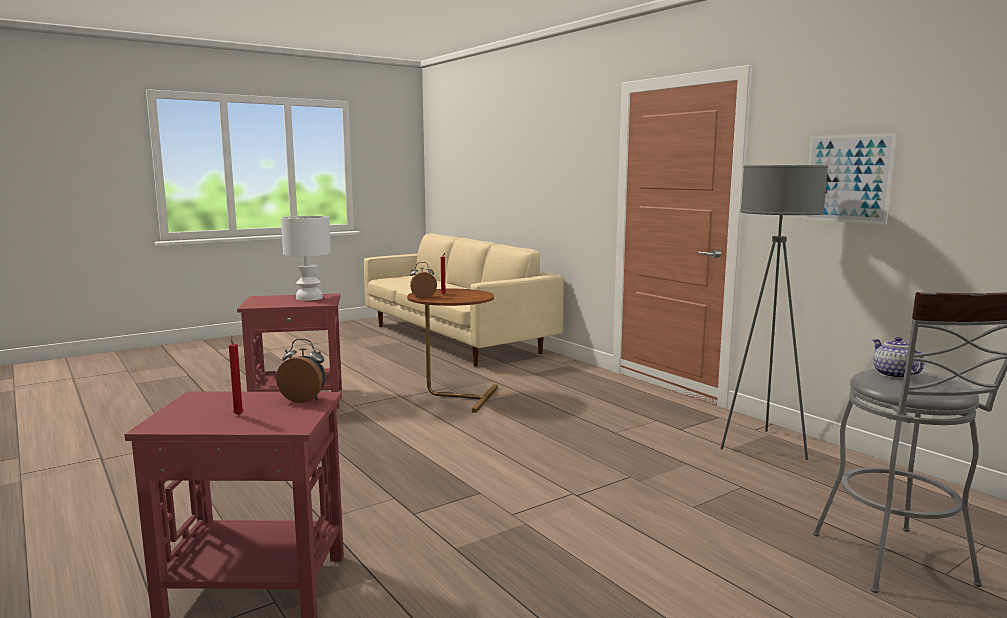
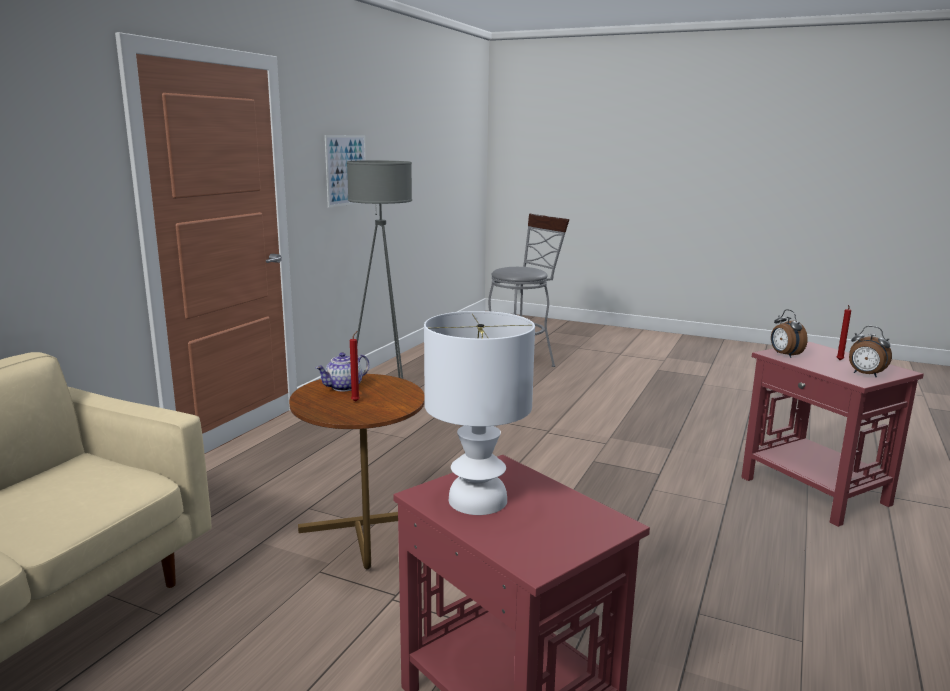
camera: 120 degrees left, 5 degrees up
alarm clock [410,262,437,299] -> alarm clock moved to [849,326,892,377]
teapot [873,337,924,379] -> teapot moved to [316,352,369,391]

